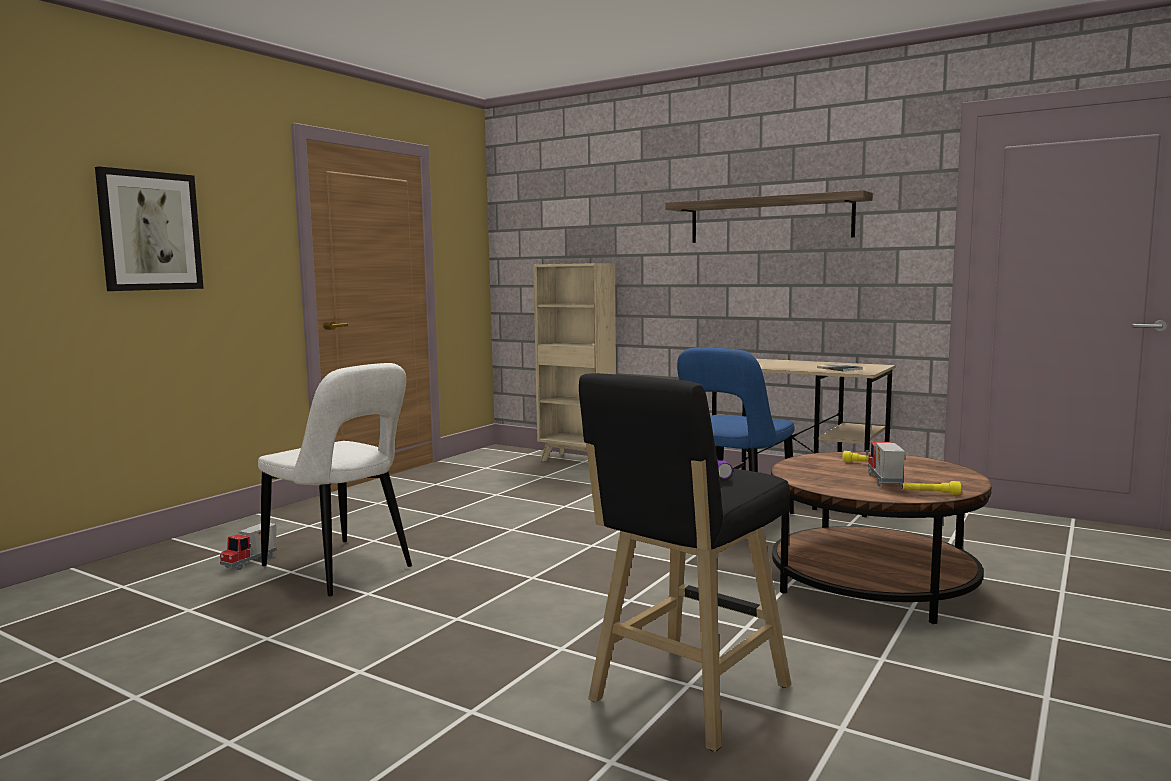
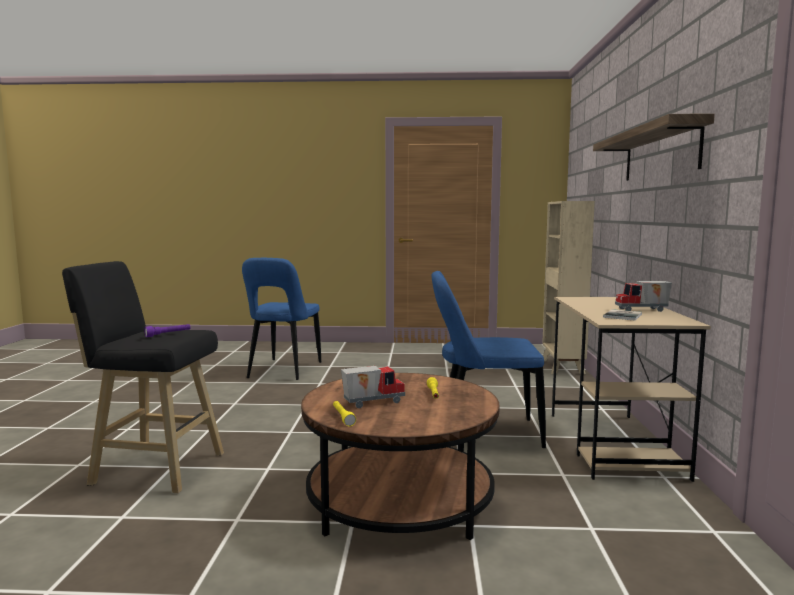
camera: 60 degrees right, 0 degrees up
picture [95,166,204,291] -> none
toy truck [220,523,277,570] -> toy truck moved to [615,281,672,312]
white chair [258,363,412,596] -> blue chair [242,258,321,380]

